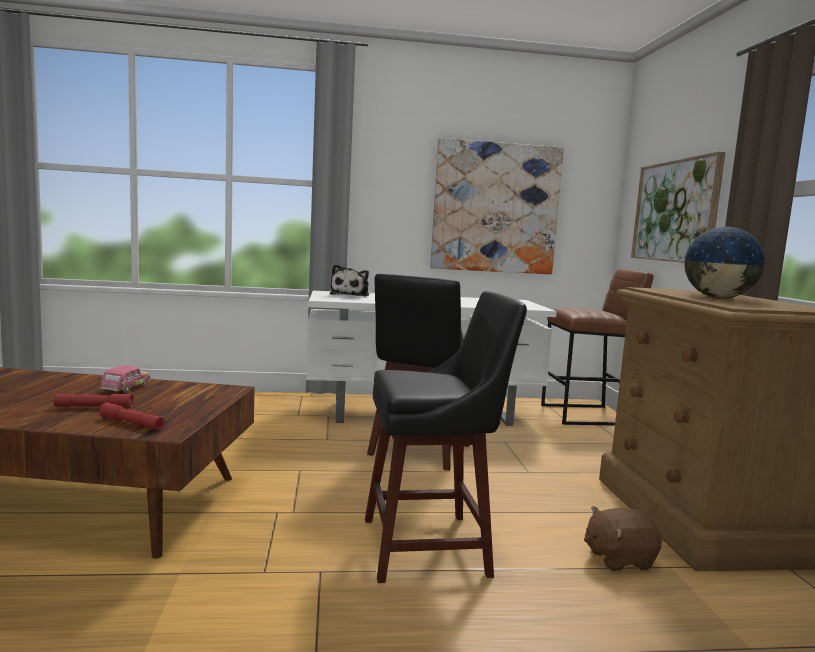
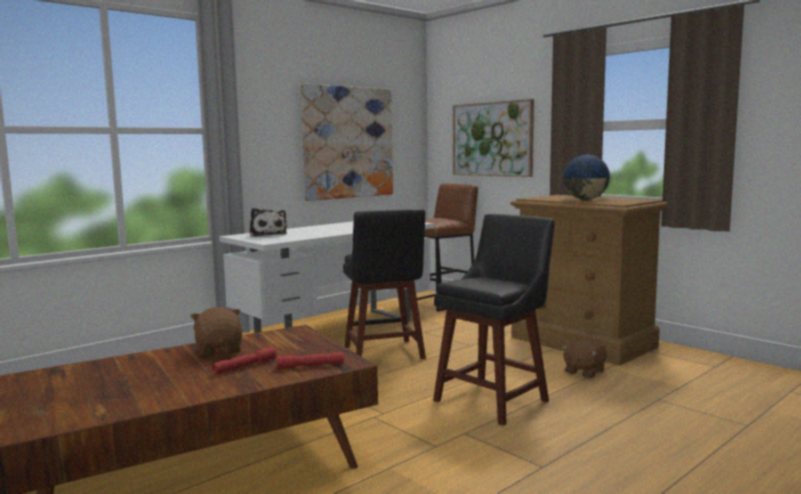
camera: 35 degrees left, 0 degrees up
toy car [100,365,151,392] -> brown plush toy [190,307,243,357]

